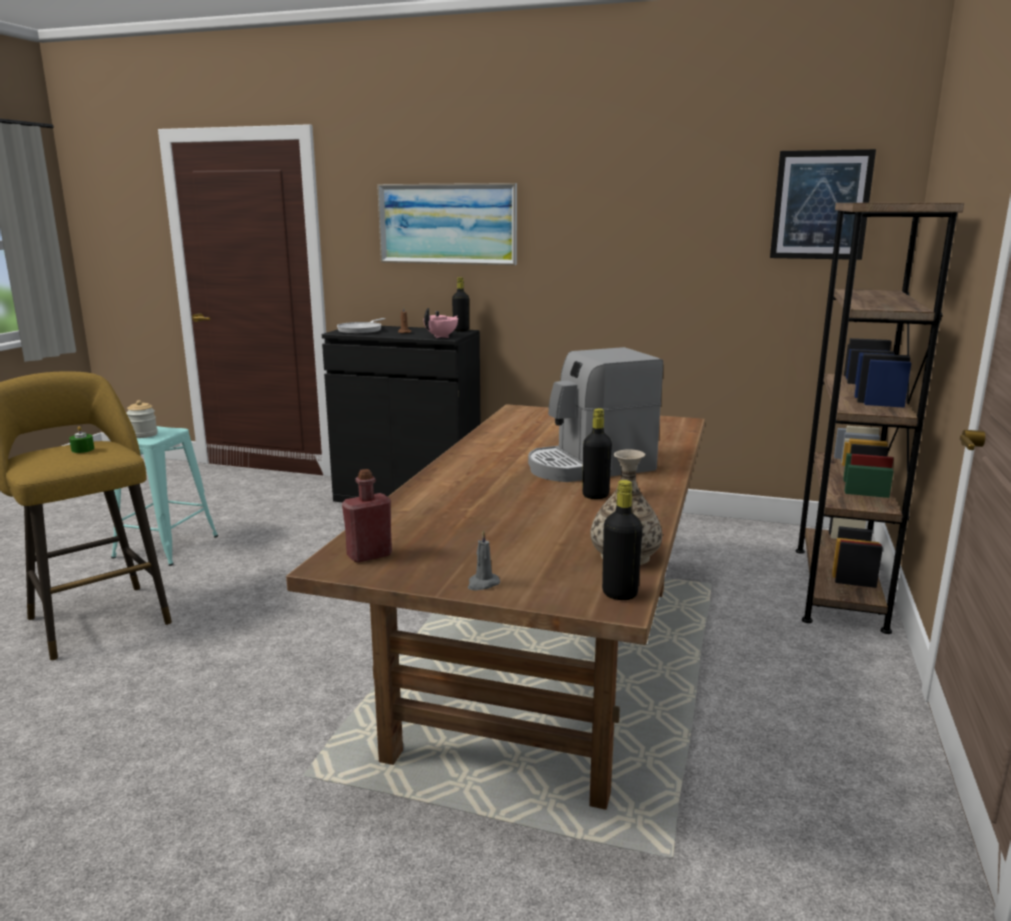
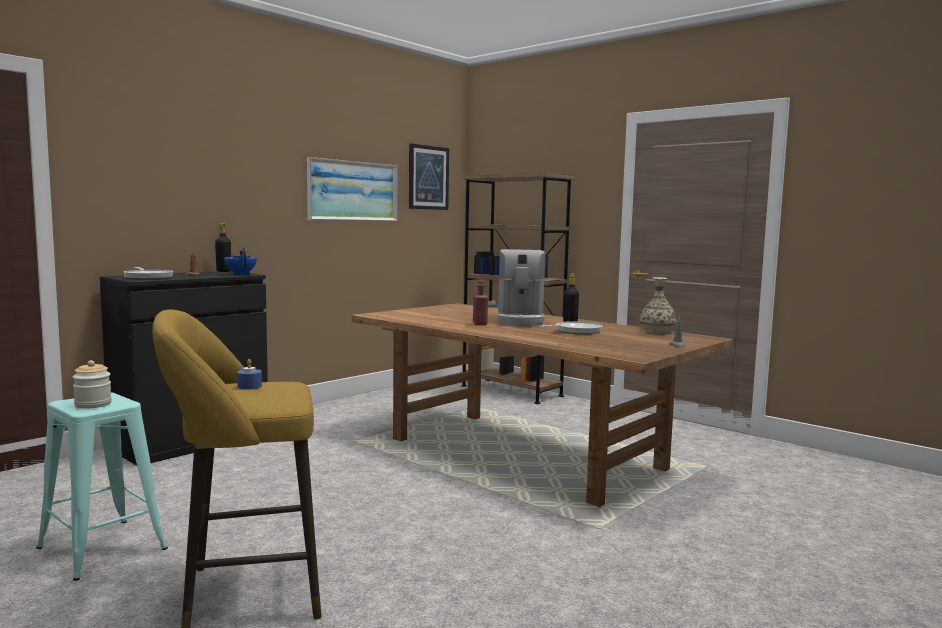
camera: 65 degrees left, 10 degrees down
green candle [69,426,94,453] -> blue candle [237,359,262,390]
red bottle [342,469,392,563] -> red bottle moved to [473,280,488,325]
picture [377,183,517,265] -> picture moved to [307,157,398,222]
pink teapot [423,308,458,338] -> blue teapot [224,247,257,275]
black bottle [602,480,643,600] -> none
none -> frying pan [539,321,602,334]

